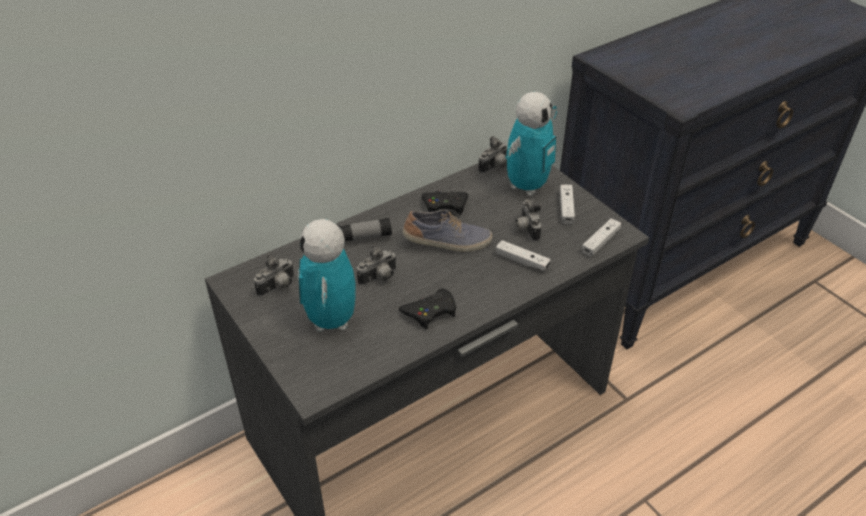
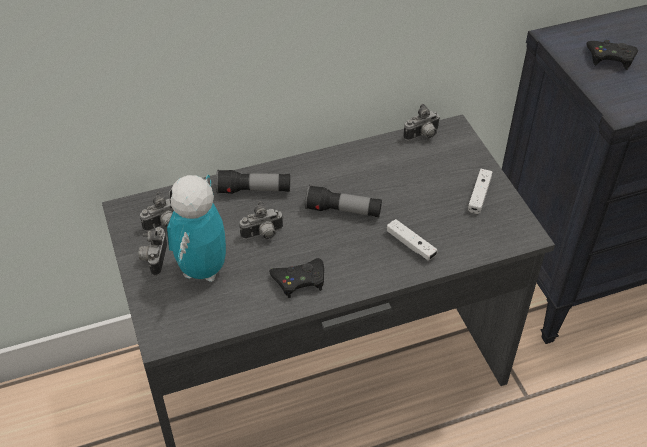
camera: 15 degrees right, 5 degrees up
shoe [403,210,492,252] -> flashlight [305,185,382,217]
black game controller [421,191,468,216] -> black game controller moved to [587,40,638,70]
toy robot [505,92,557,196] -> none
camera [515,199,541,241] -> camera moved to [138,227,167,276]
white game controller [582,218,621,257] -> none

